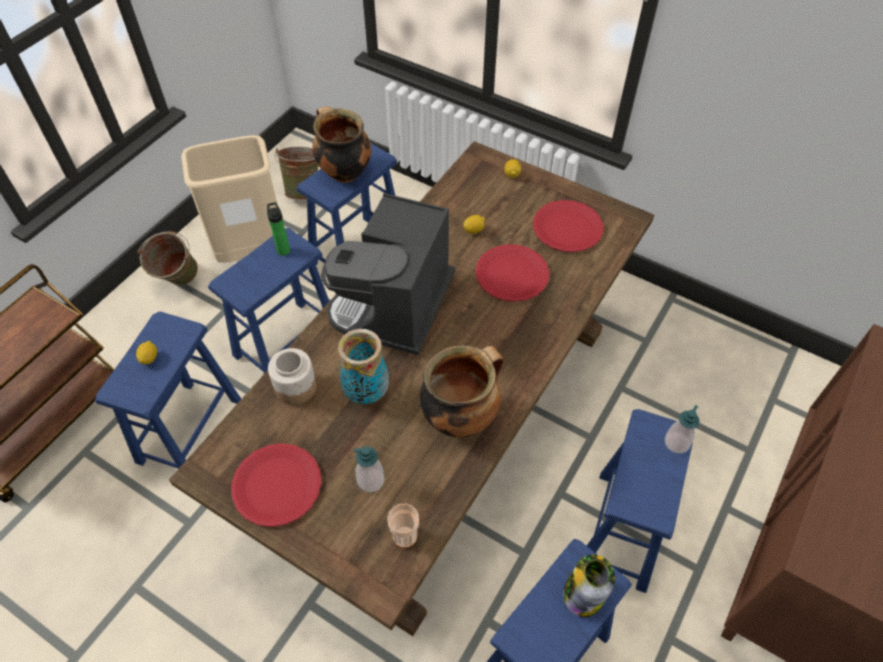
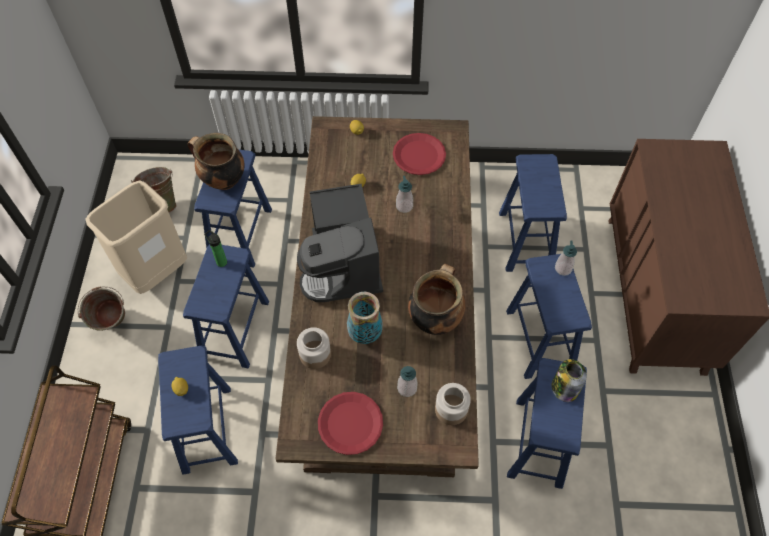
camera: 30 degrees left, 5 degrees up
cup [388,504,419,548] -> jar [435,383,471,425]
red plate [475,244,550,302] -> soap dispenser [396,176,413,213]
none -> blue stool [499,154,567,272]

